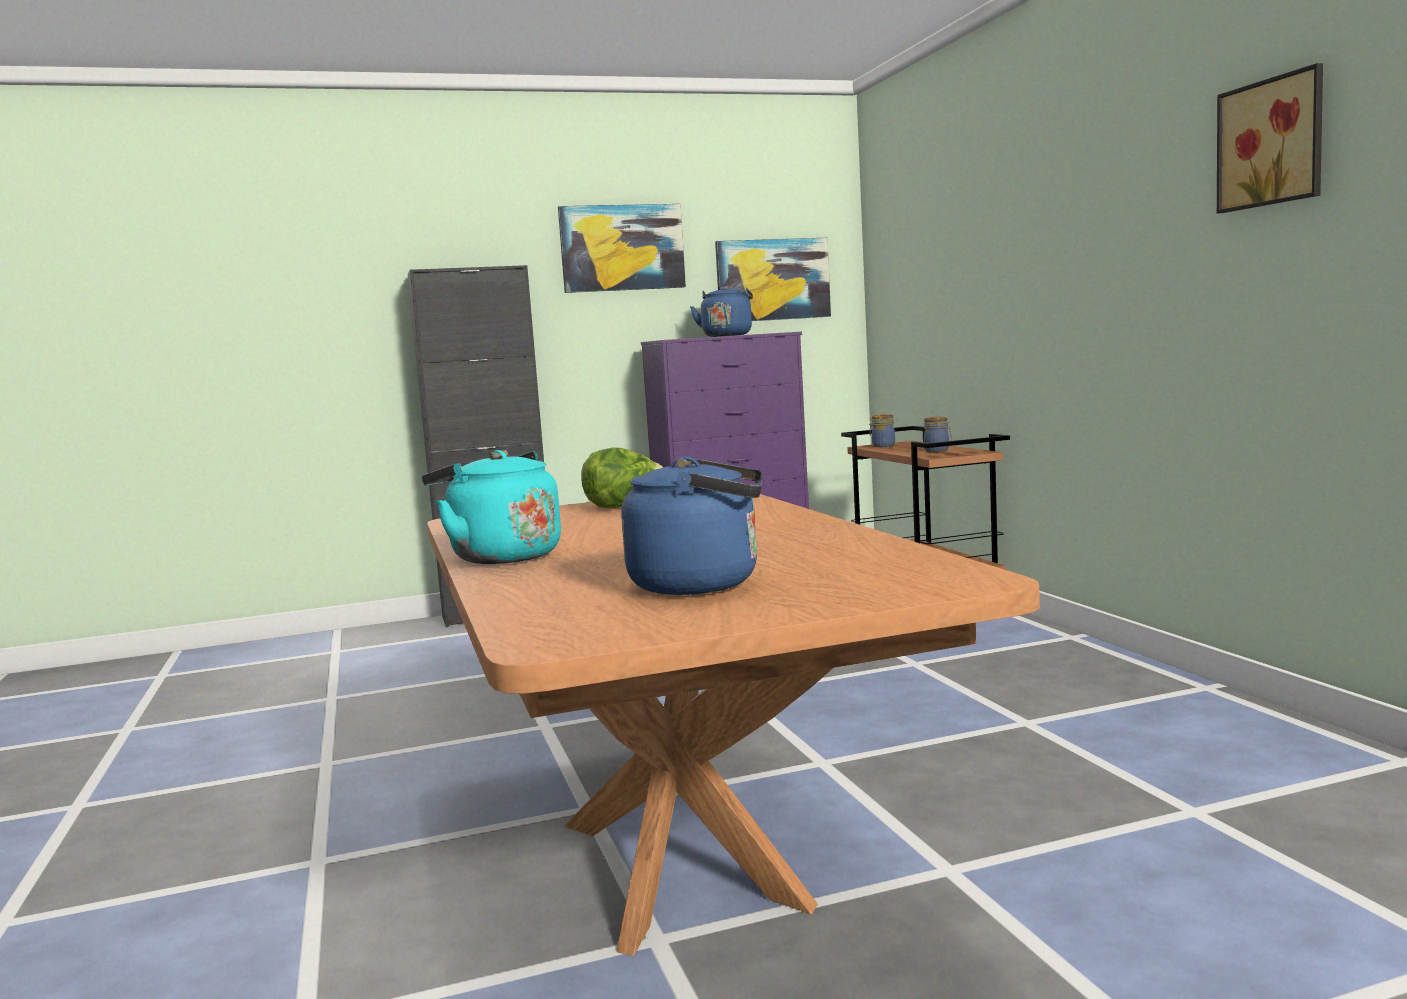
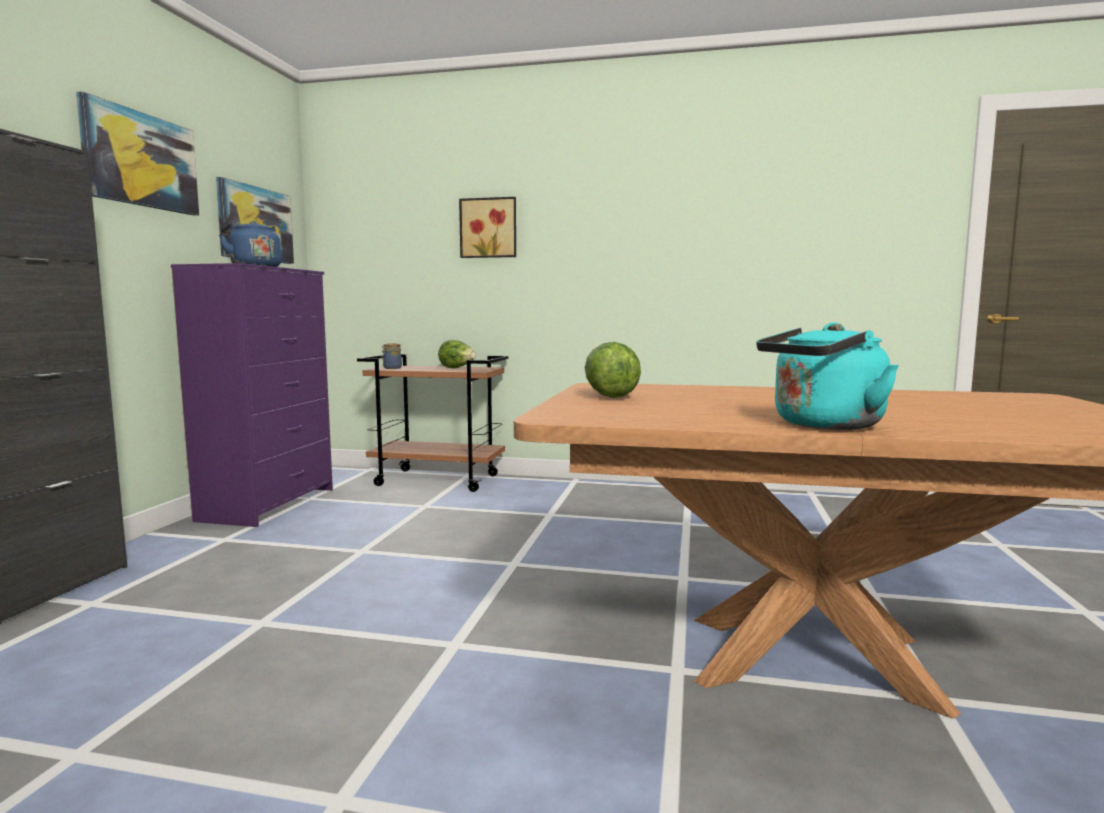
camera: 60 degrees left, 0 degrees up
blue kettle [621,456,763,595] -> none
jar [924,416,952,452] -> lettuce [438,340,476,369]
picture [1217,63,1323,213] -> picture moved to [459,197,516,258]

